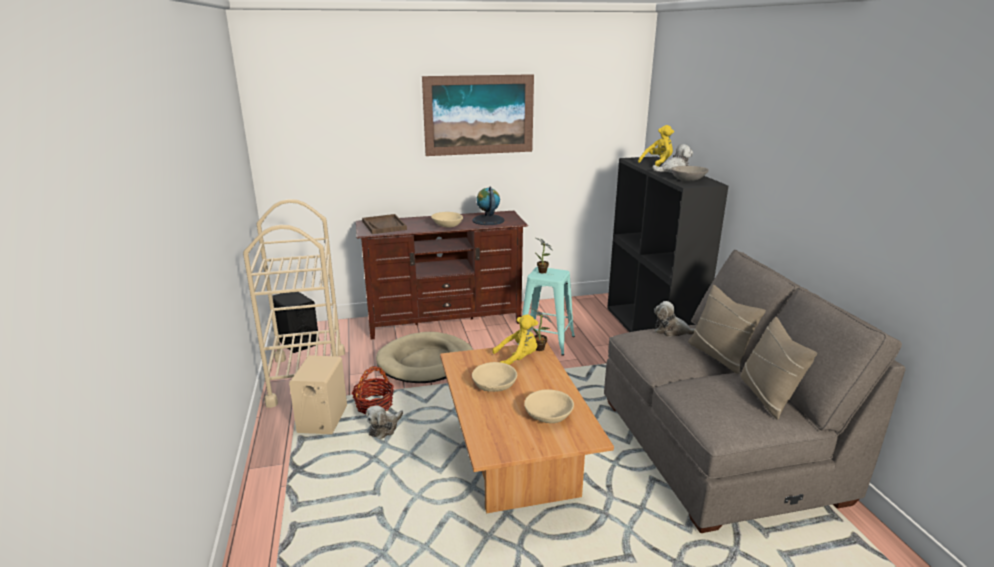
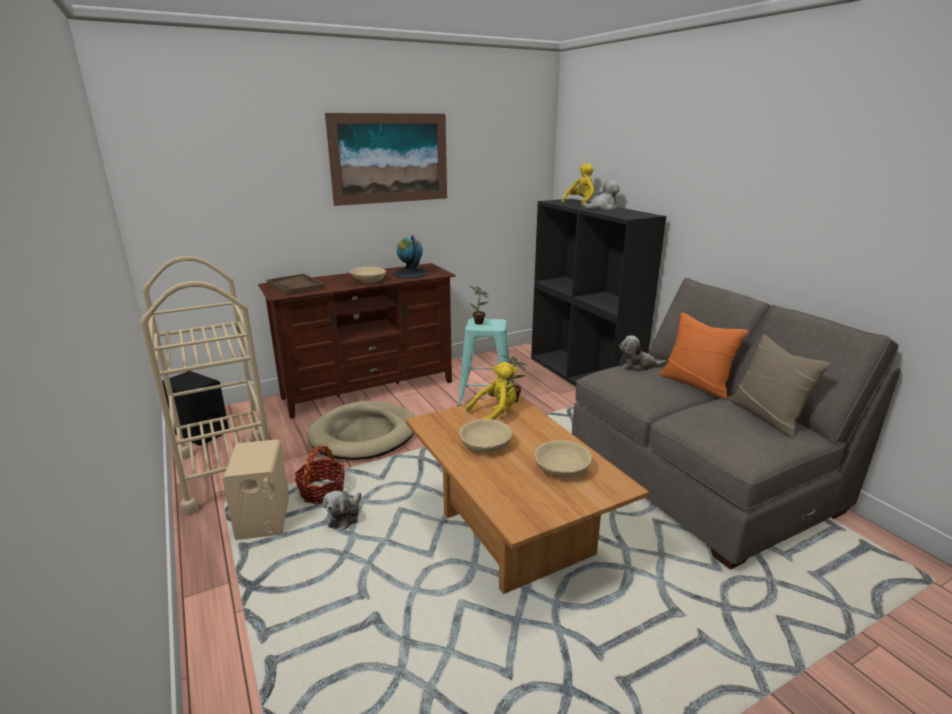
camera: 15 degrees left, 0 degrees up
grey bowl [671,166,709,181] -> none
beige pillow [688,285,766,374] -> orange pillow [660,313,749,399]

